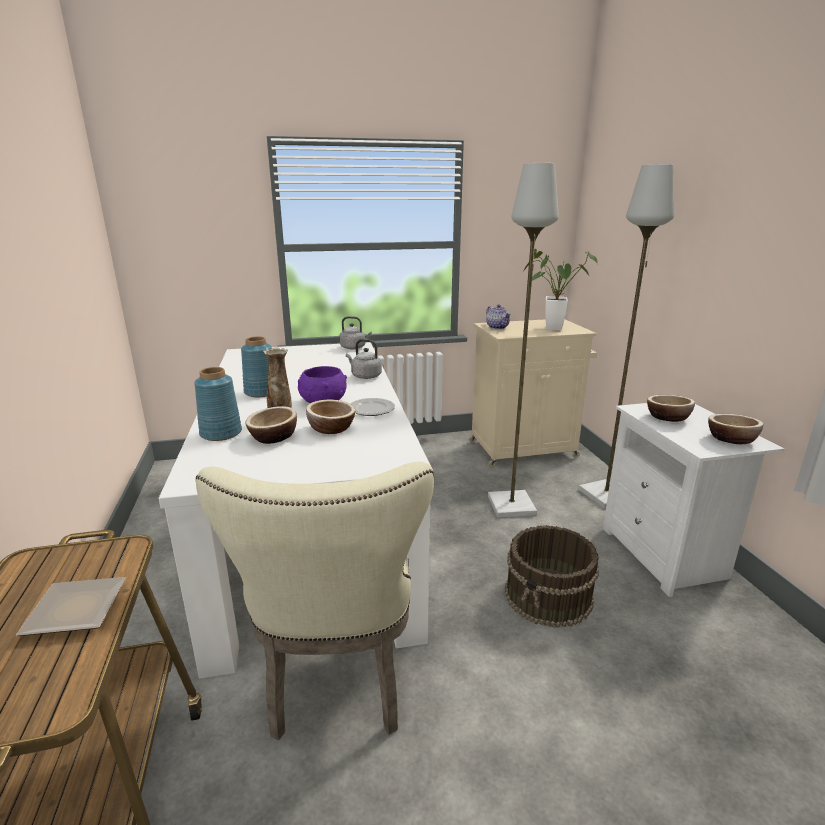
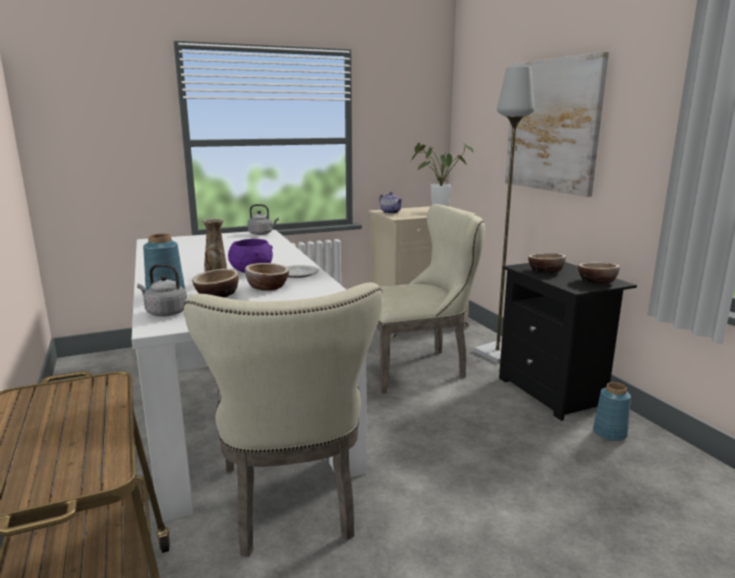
camera: 10 degrees left, 5 degrees down
plate [16,577,126,636] -> none
blue vase [241,336,272,397] -> blue vase moved to [593,382,631,441]
grey kettle [346,339,382,379] -> grey kettle moved to [137,264,187,316]
grey floor lamp [488,163,559,518] -> beige chair [377,204,485,394]
brown bucket [505,525,599,628] -> none
white nightstand [603,403,784,597] -> black nightstand [499,262,637,421]
none -> picture [505,52,609,197]

